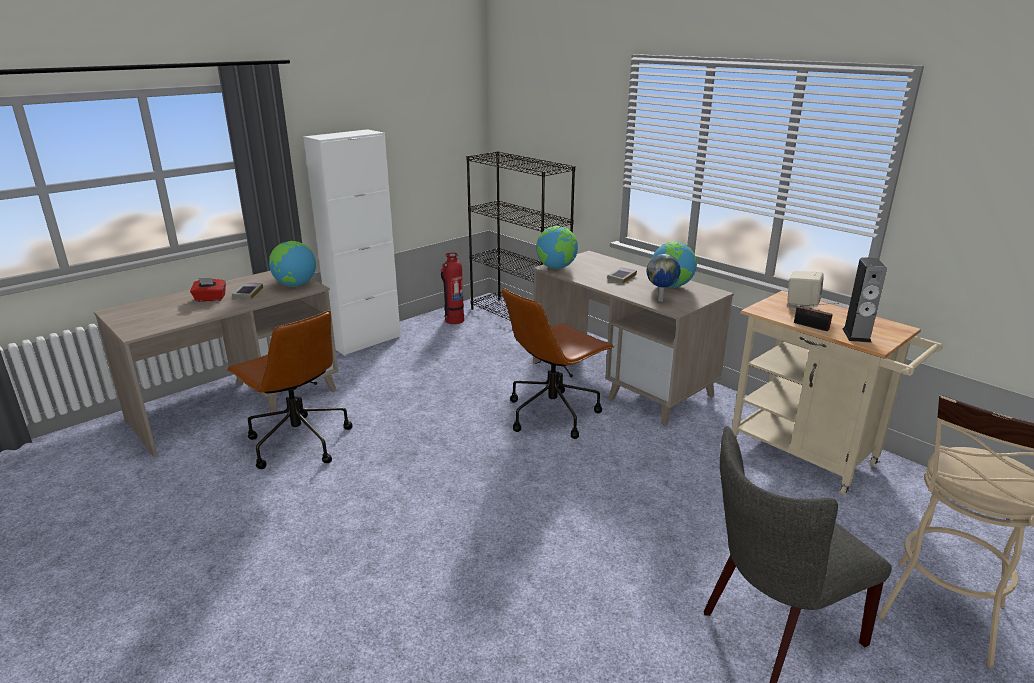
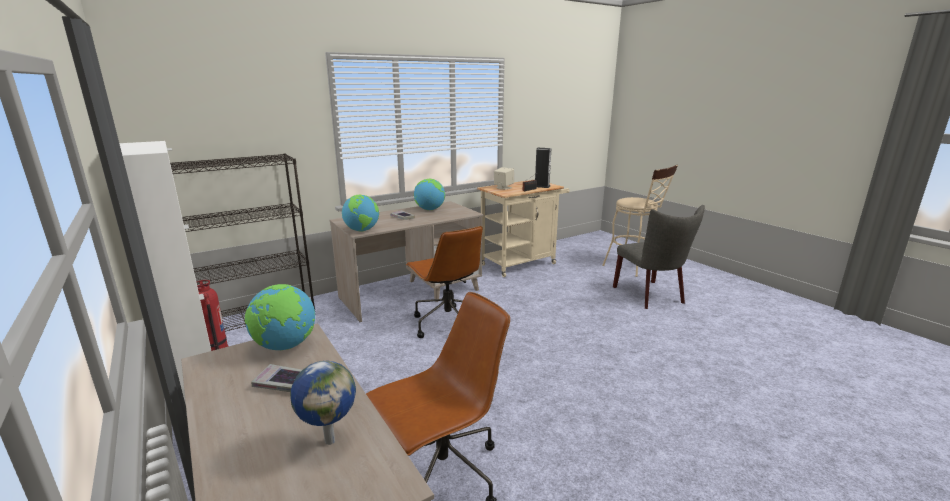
camera: 80 degrees left, 5 degrees down
red tissue box [190,278,226,302] -> none
globe [647,254,681,302] -> globe moved to [290,361,356,445]

